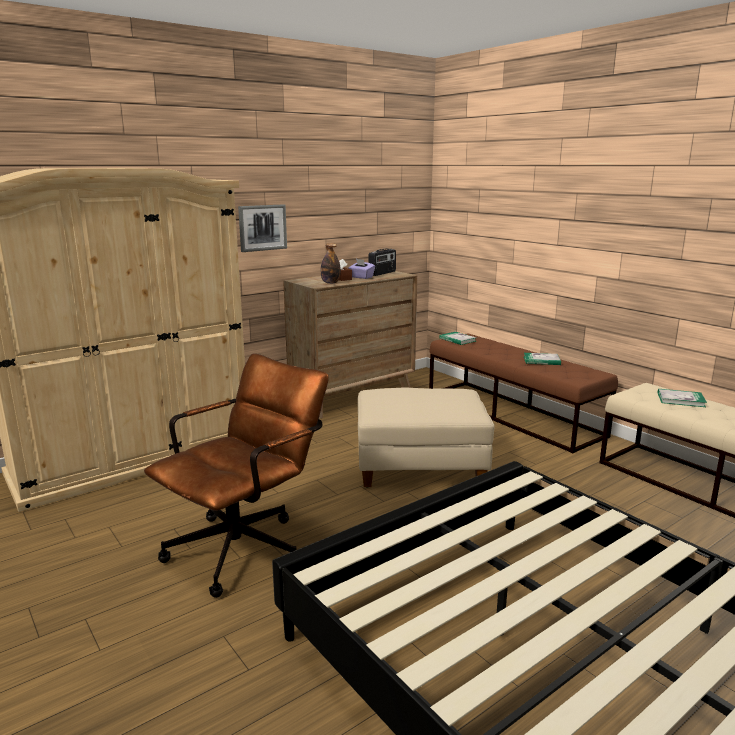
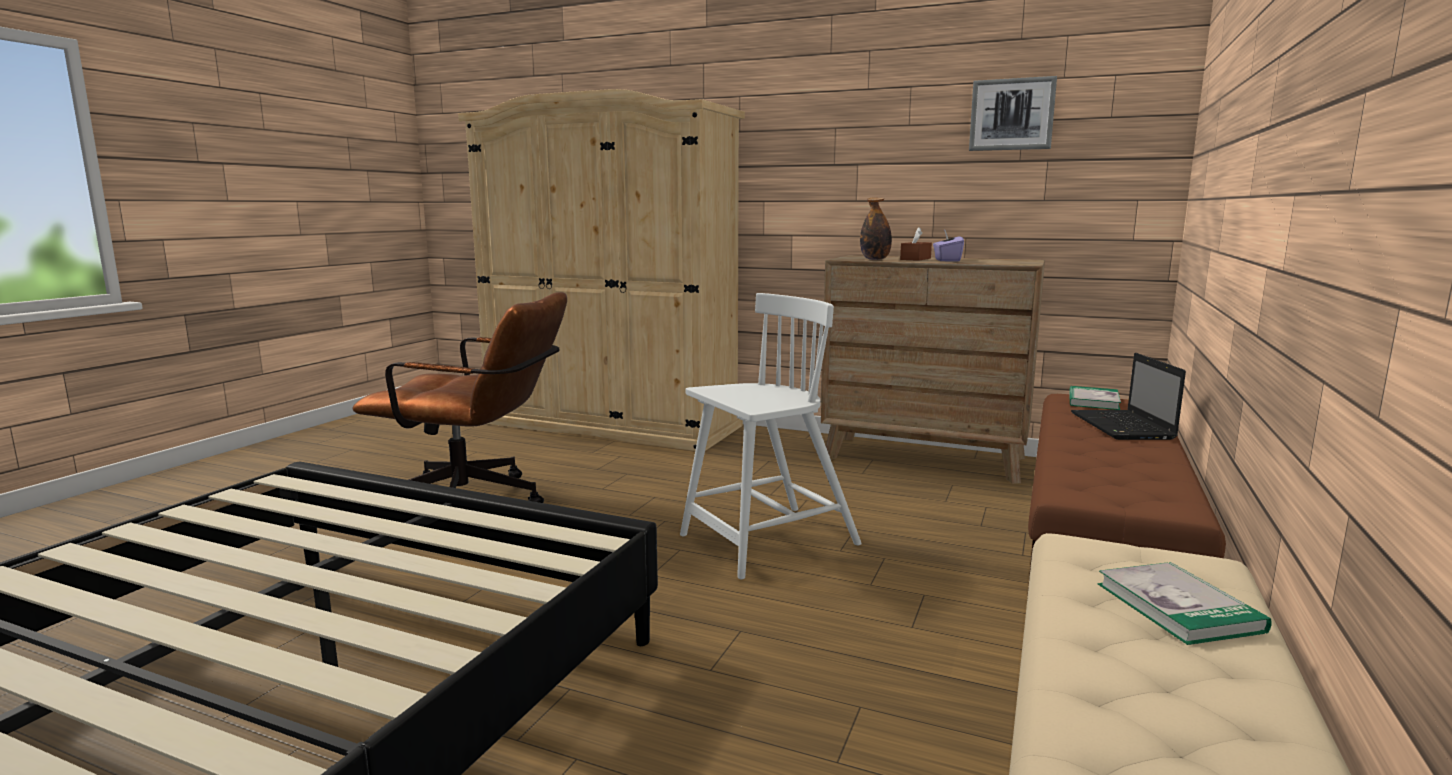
camera: 60 degrees right, 5 degrees down
picture [238,204,287,252] -> picture moved to [969,76,1057,151]
beige ottoman [358,387,495,488] -> white chair [680,293,862,579]
radio [369,249,396,276] -> none
book [524,353,561,365] -> none
none -> laptop [1071,353,1186,440]

